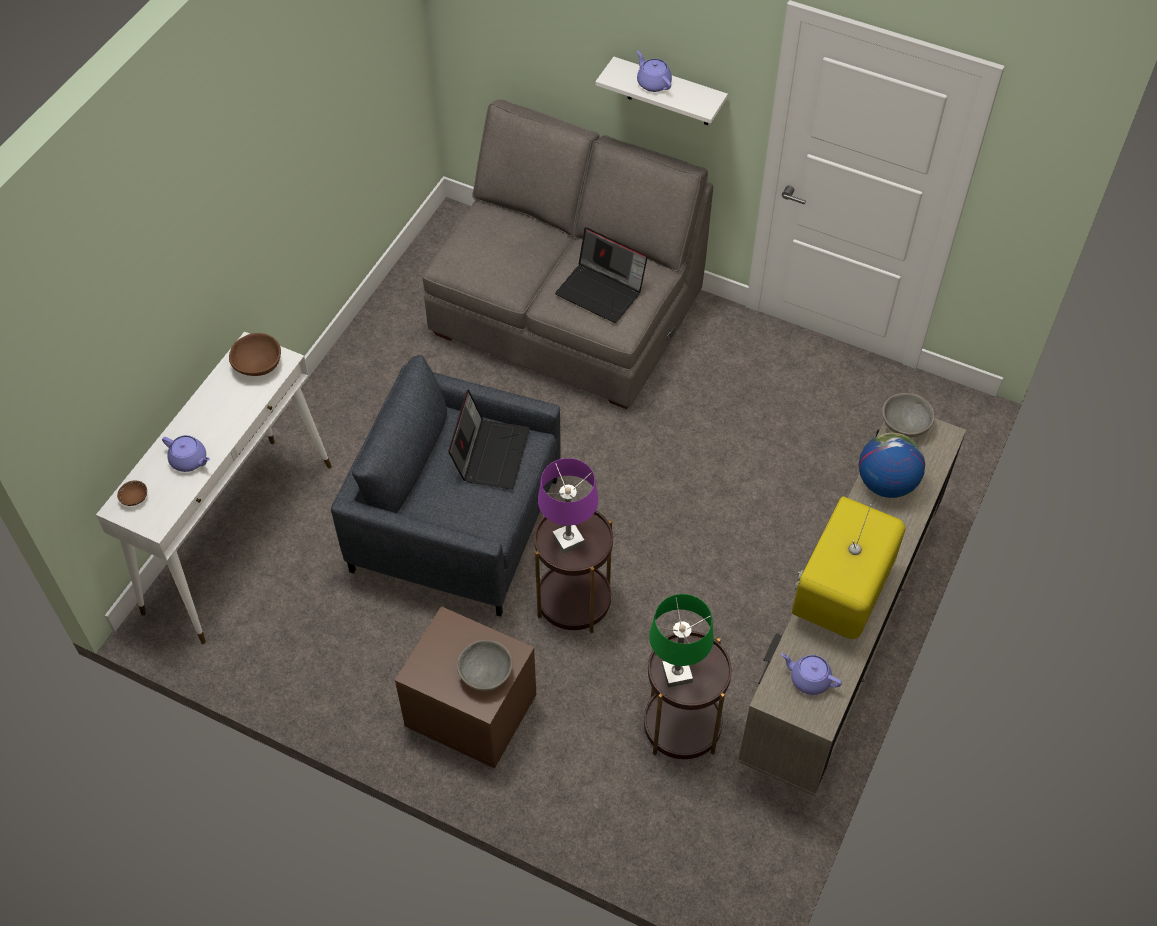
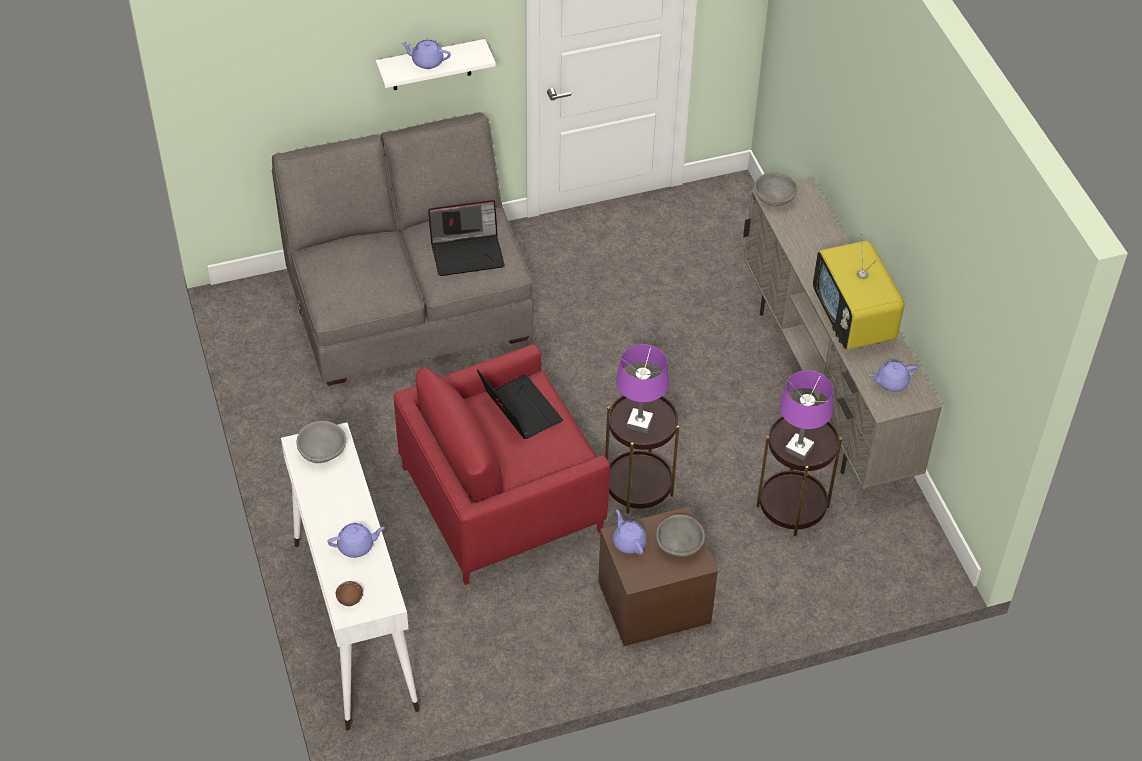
camera: 45 degrees left, 5 degrees down
brown bowl [229,333,281,376] -> grey bowl [296,421,346,463]
grey armchair [331,355,561,617] -> red armchair [393,344,610,585]
green table lamp [649,594,714,687] -> purple table lamp [780,370,833,461]
globe [859,433,925,498] -> none
none -> purple teapot [613,510,647,555]

